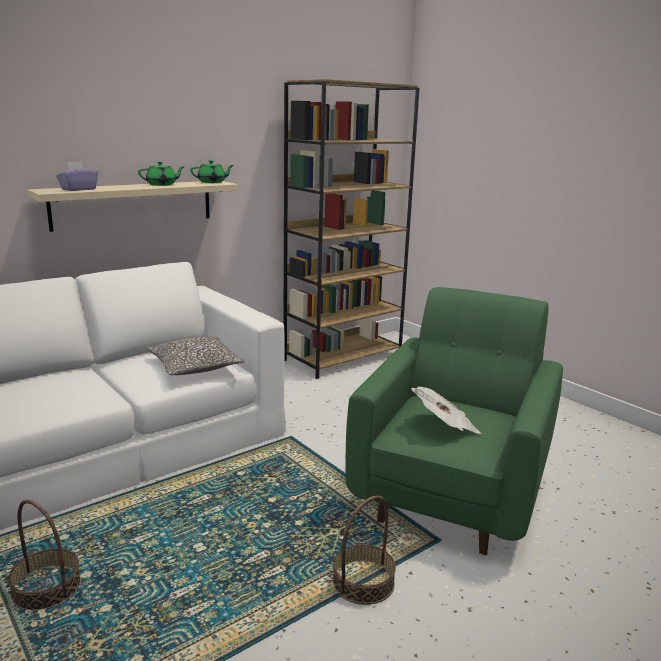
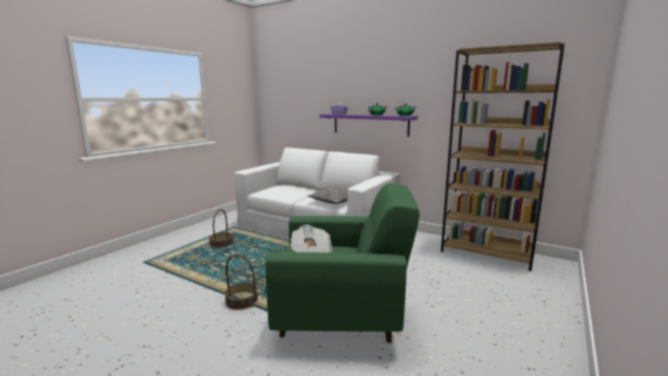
camera: 70 degrees right, 5 degrees down
beige shelf [27,181,238,232] -> purple shelf [320,114,418,137]

